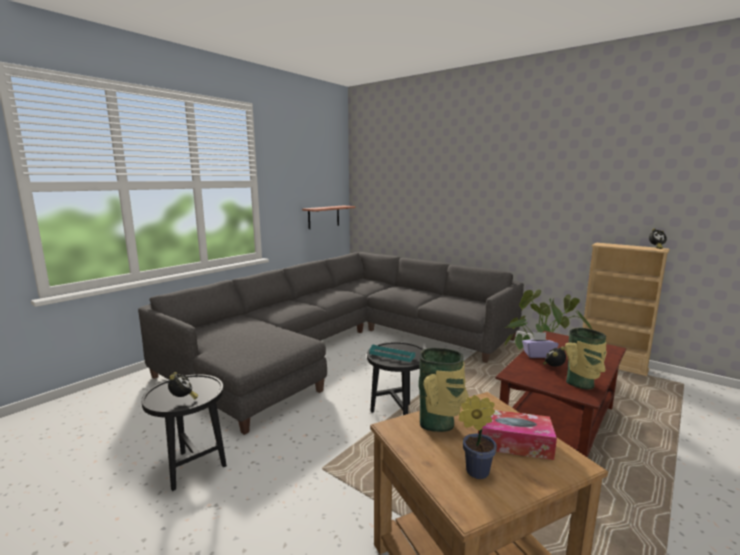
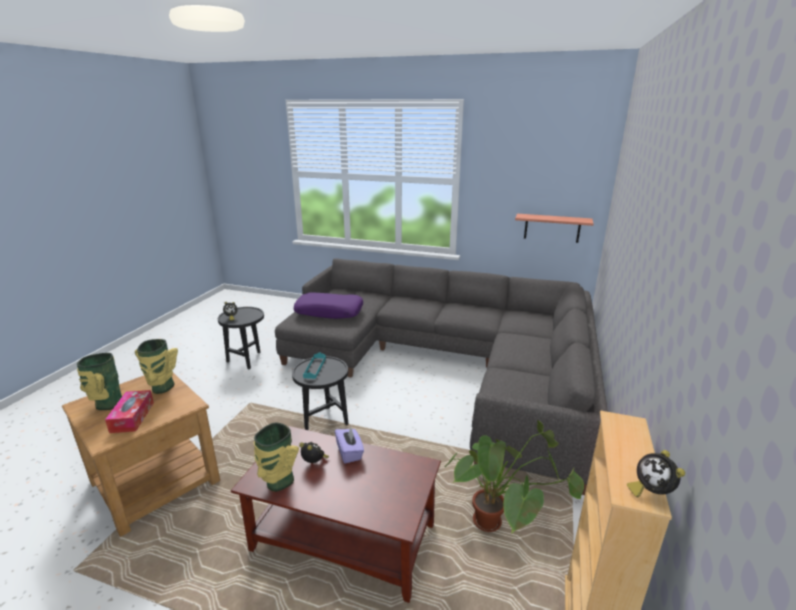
camera: 70 degrees right, 10 degrees up
potted plant [459,395,497,479] -> vase [77,353,122,410]
none -> purple pillow [294,292,363,319]

